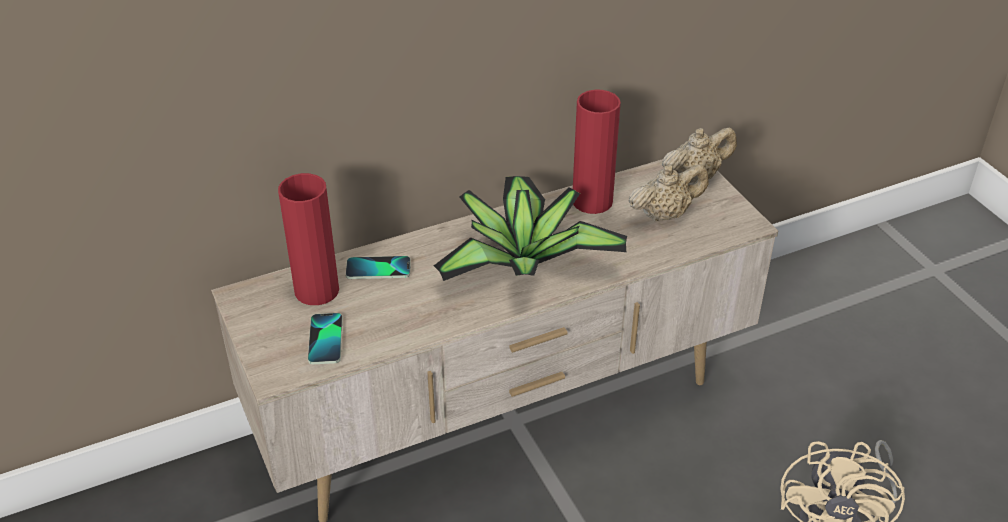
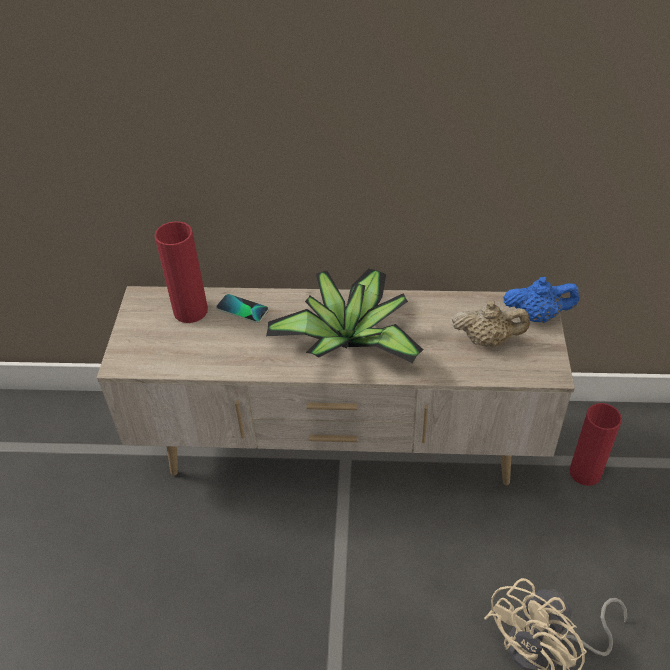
camera: 30 degrees right, 5 degrees up
phone [308,313,343,364] -> none
red vase [573,89,621,214] -> red vase moved to [569,403,622,486]
beige teapot [662,127,737,184] -> blue teapot [503,277,580,323]

